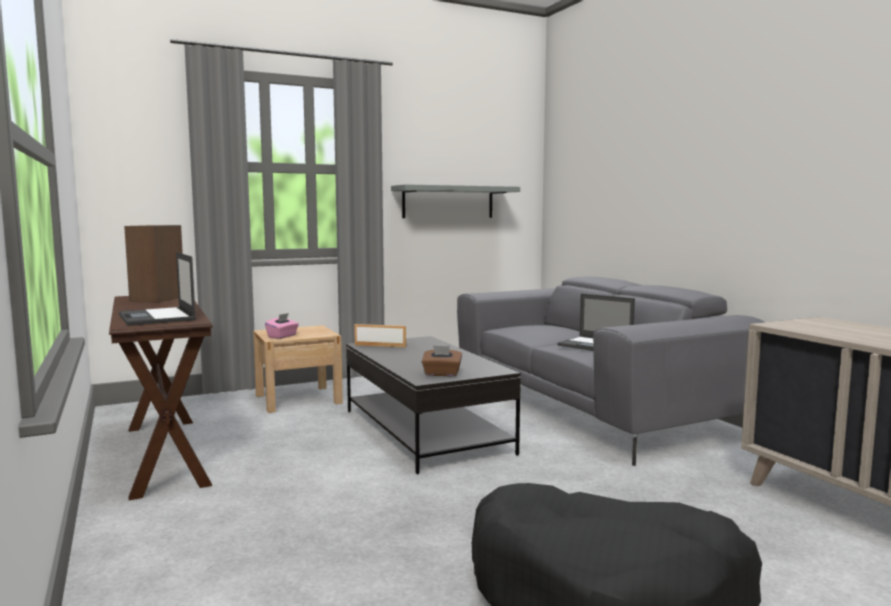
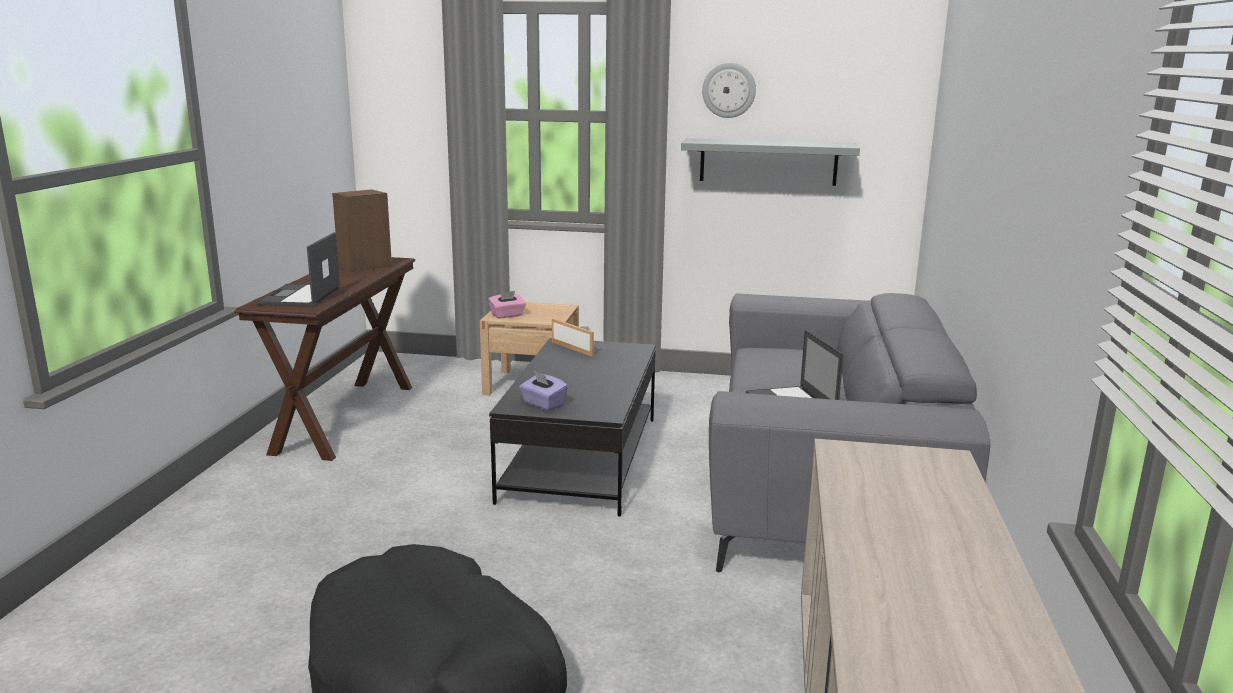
camera: 35 degrees right, 10 degrees up
brown tissue box [422,345,462,376] -> purple tissue box [519,371,568,411]
none -> wall clock [702,63,756,118]

